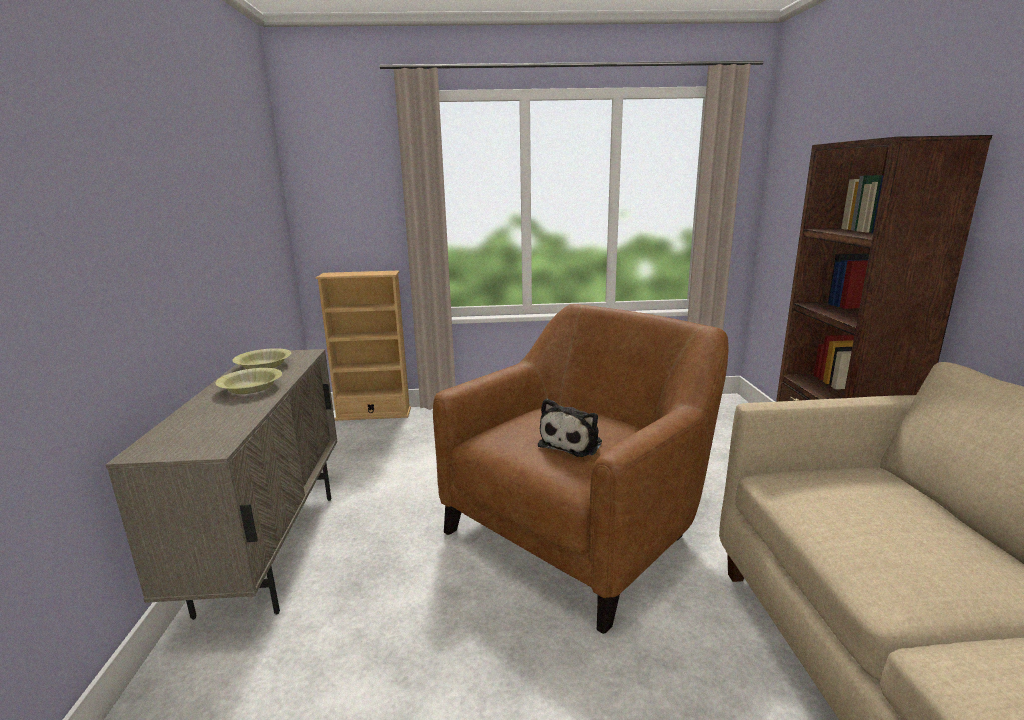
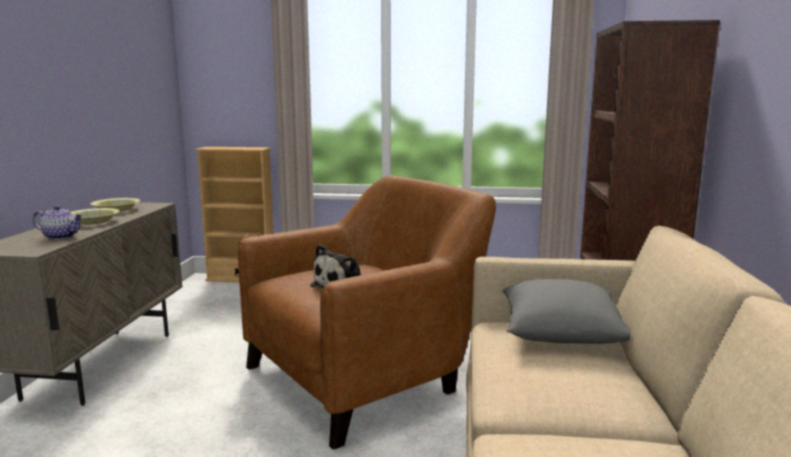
camera: 10 degrees right, 5 degrees down
none -> teapot [33,205,83,240]
none -> grey pillow [502,279,631,344]

